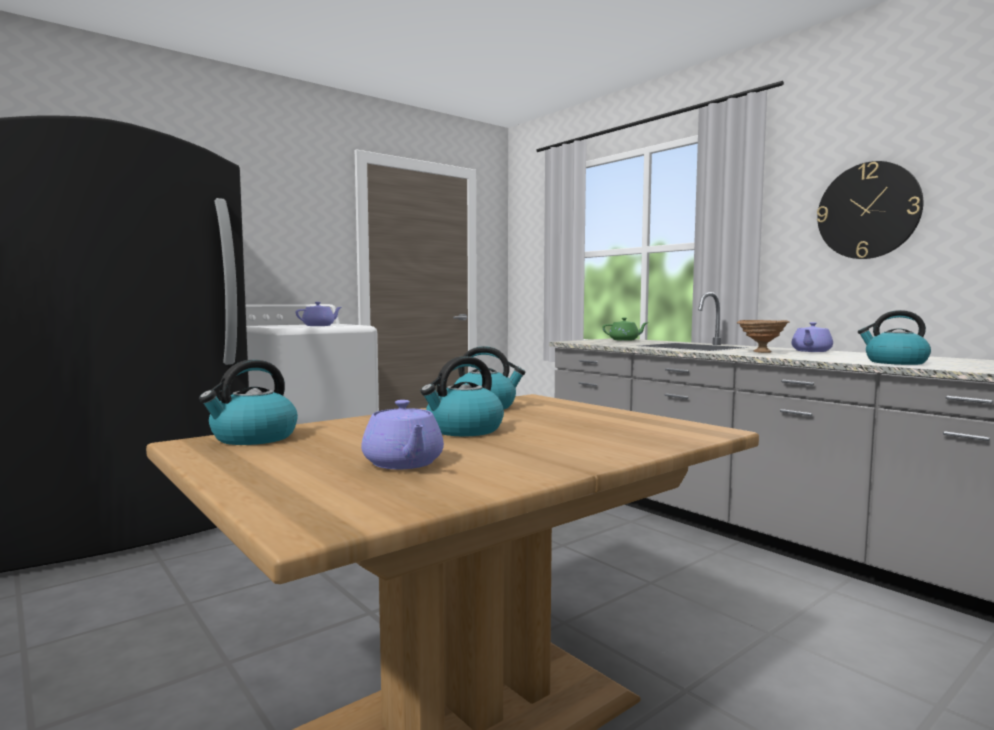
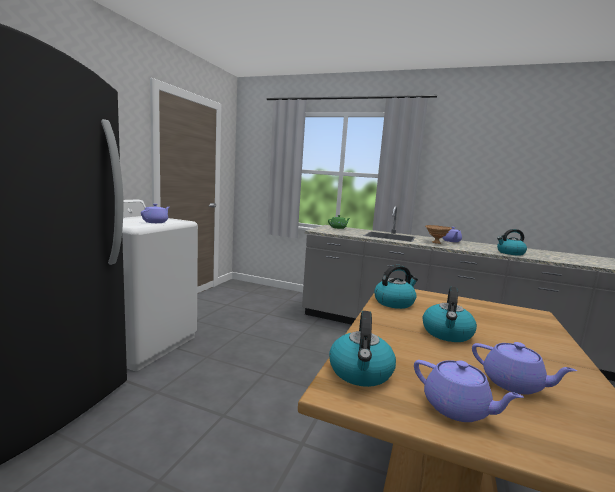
camera: 30 degrees left, 5 degrees up
wall clock [817,161,923,259] -> none
none -> purple teapot [414,360,524,422]

